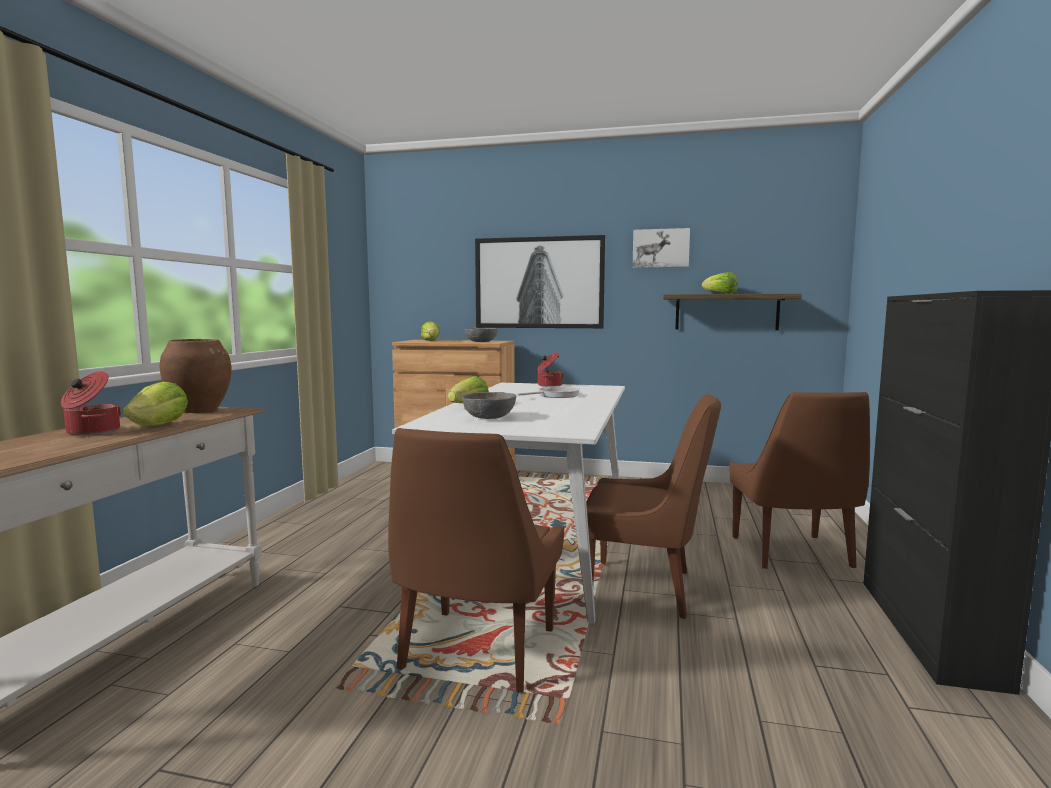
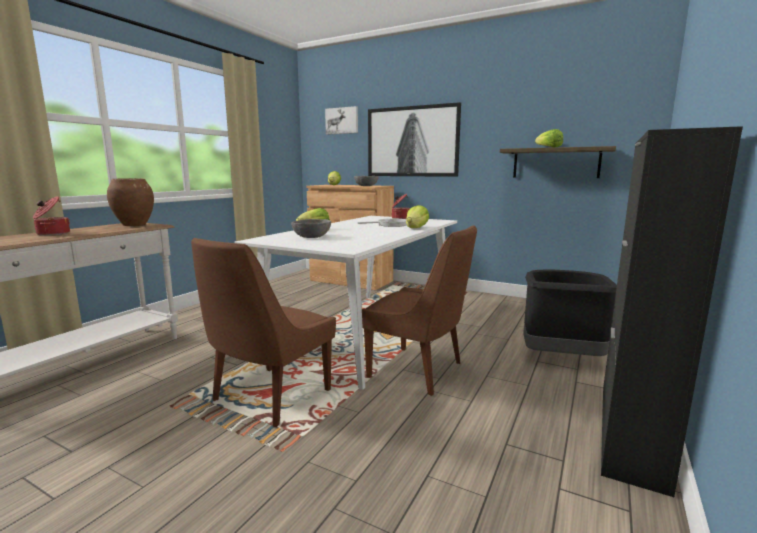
camera: 15 degrees right, 5 degrees up
lettuce [123,382,188,426] -> lettuce moved to [406,205,429,228]
picture [632,228,690,268] -> picture moved to [325,106,358,135]
brown chair [729,392,870,569] -> black trash can [523,270,617,356]

